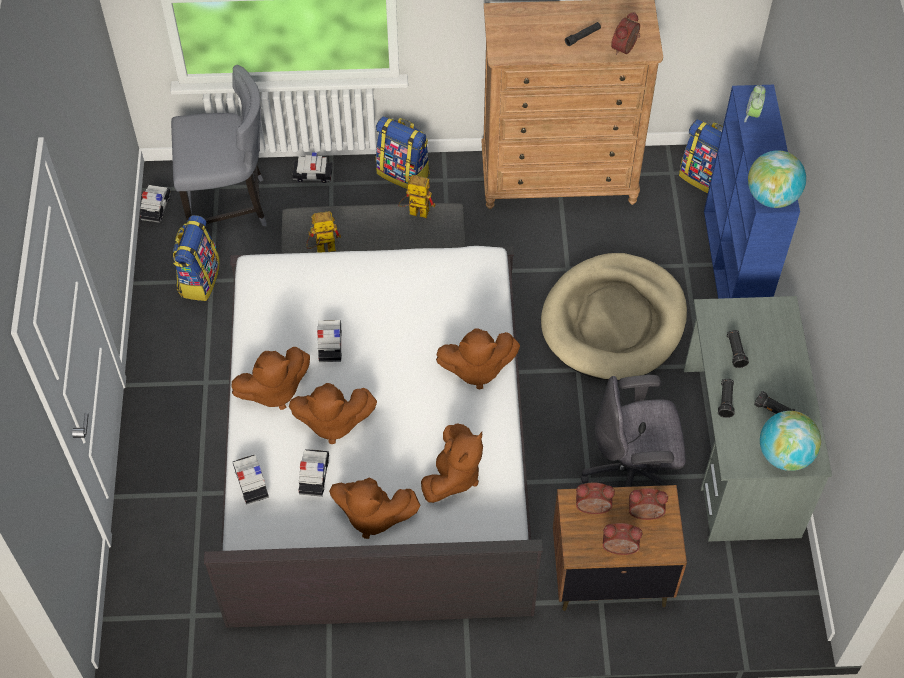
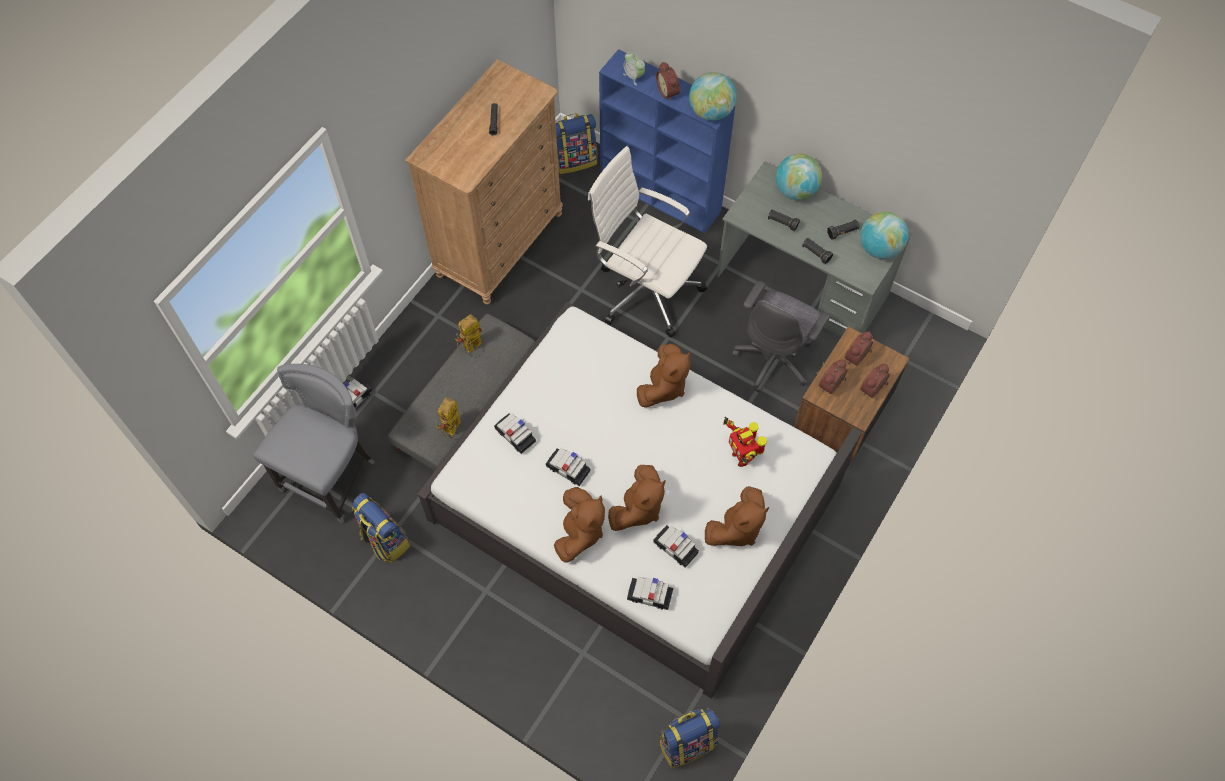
camera: 55 degrees left, 5 degrees up
toy car [140,185,171,223] -> toy car moved to [494,413,536,454]
backpack [376,116,430,189] -> backpack moved to [658,708,720,768]
brown plush toy [421,423,483,503] -> toy robot [723,417,767,467]
beige dog bed [541,253,687,381] -> white office chair [588,146,707,338]
alarm clock [611,12,640,55] -> alarm clock moved to [656,62,680,101]
none -> globe [776,154,822,200]

